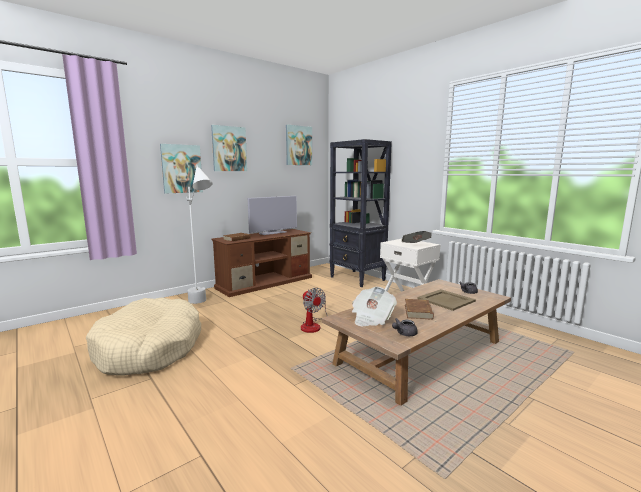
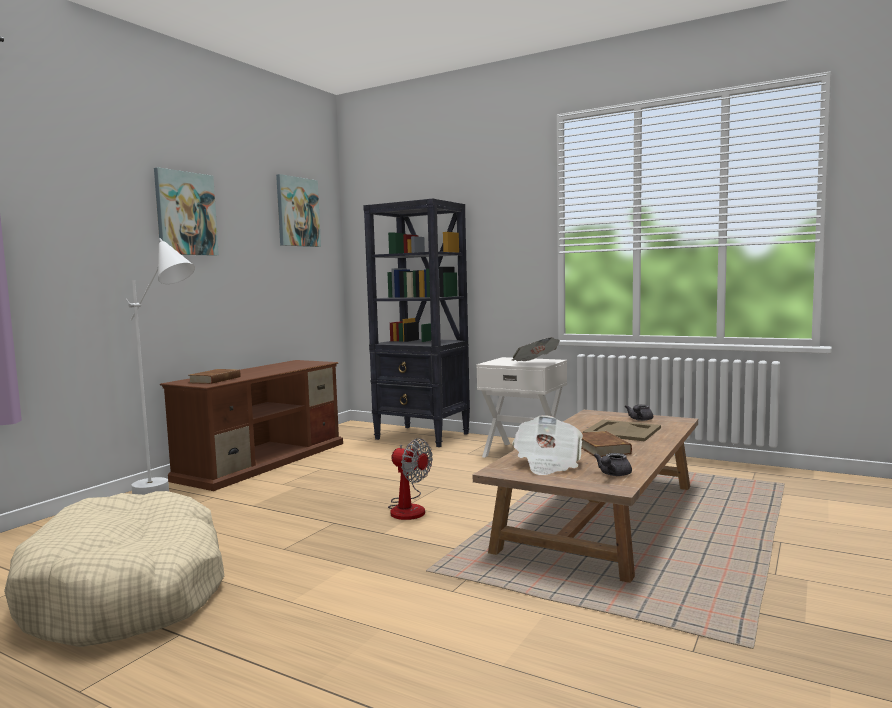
camera: 20 degrees left, 5 degrees down
picture [160,144,203,193] -> none
television [248,196,297,235] -> none

